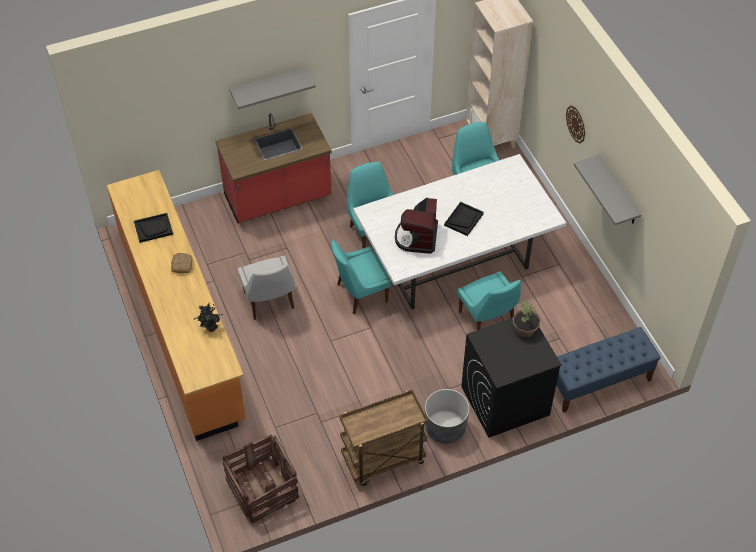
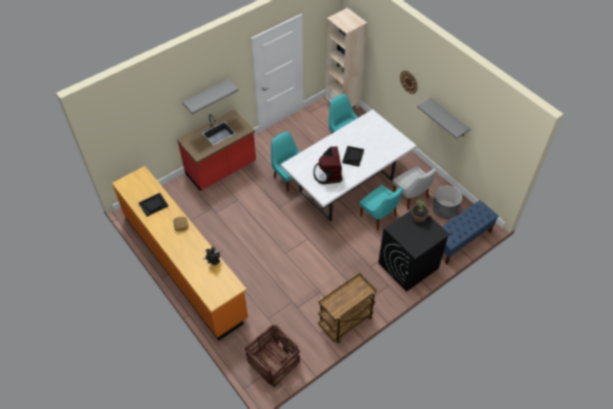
camera: 15 degrees left, 0 degrees up
white chair [237,255,295,320] -> white chair moved to [393,166,436,210]
turquoise chair [331,240,391,314] -> none
grey planter [425,389,470,444] -> grey planter moved to [433,185,462,219]

